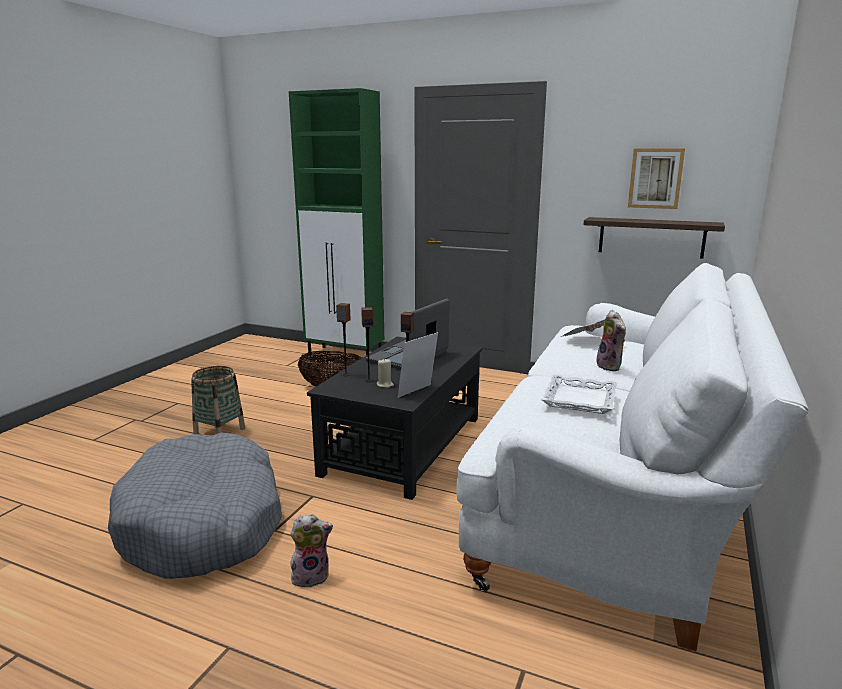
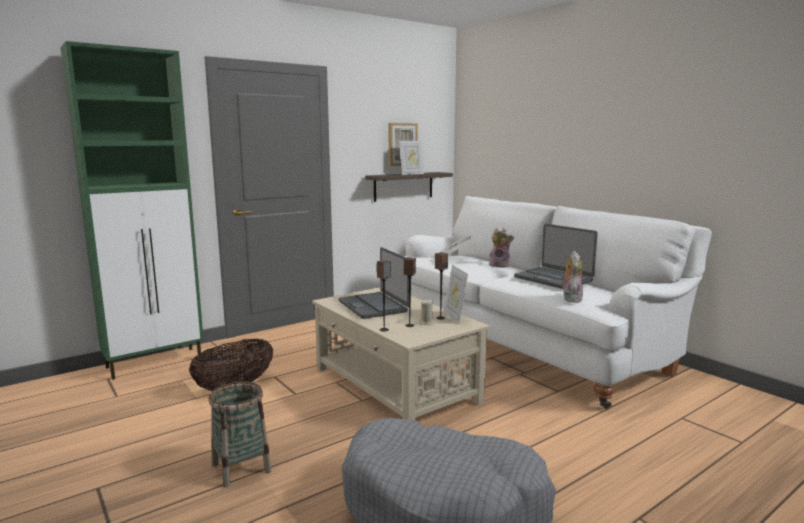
camera: 60 degrees left, 5 degrees down
plush toy [290,514,333,588] -> plush toy moved to [561,251,583,303]
black coffee table [307,337,482,500] -> beige coffee table [312,287,490,420]
white tray [541,374,617,414] -> laptop [514,224,598,289]
none -> picture frame [399,141,424,175]

